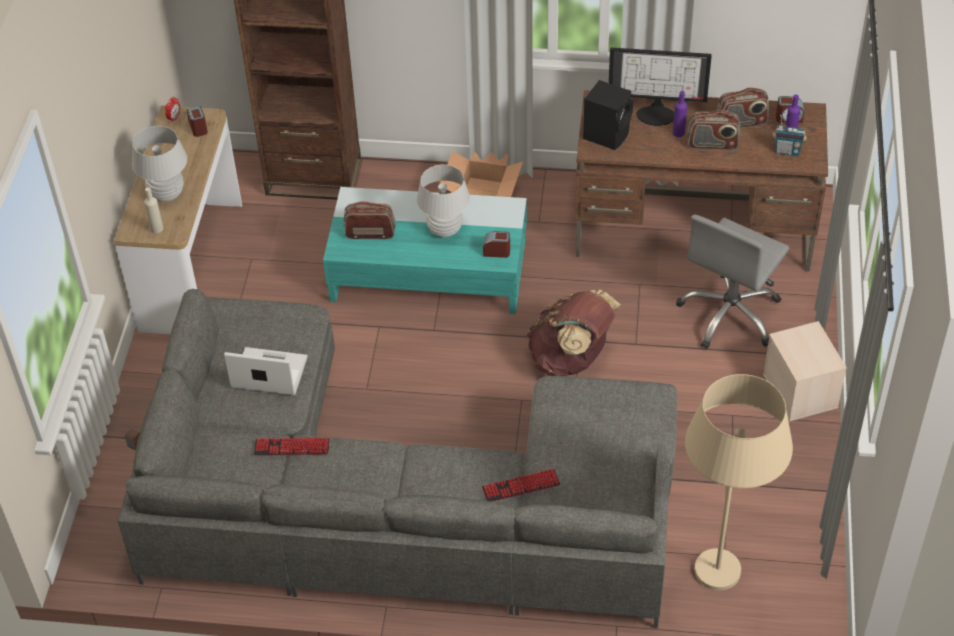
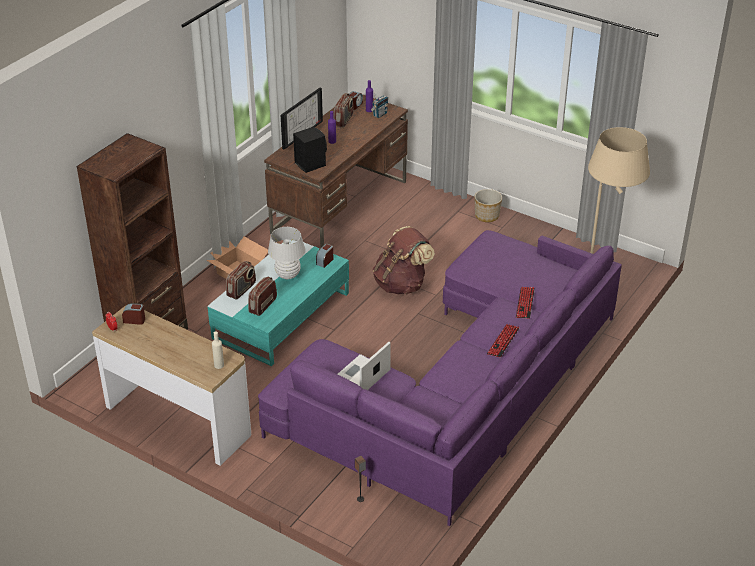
camera: 65 degrees left, 10 degrees down
grey sofa [118,289,678,628] -> purple sofa [258,230,622,526]
white table lamp [132,126,187,202] -> none
keyboard [254,438,330,456] -> keyboard moved to [487,324,519,357]
grey office chair [676,214,790,349] -> none
radio [687,110,740,150] -> radio moved to [226,261,256,300]
beige storage box [763,321,847,422] -> planter [474,189,502,222]

